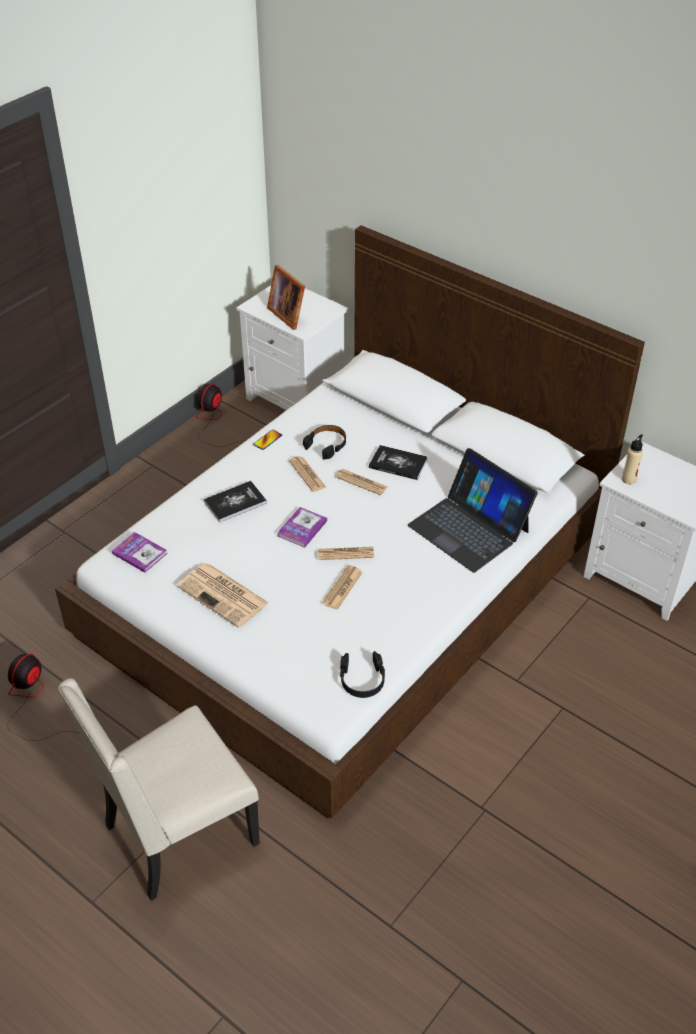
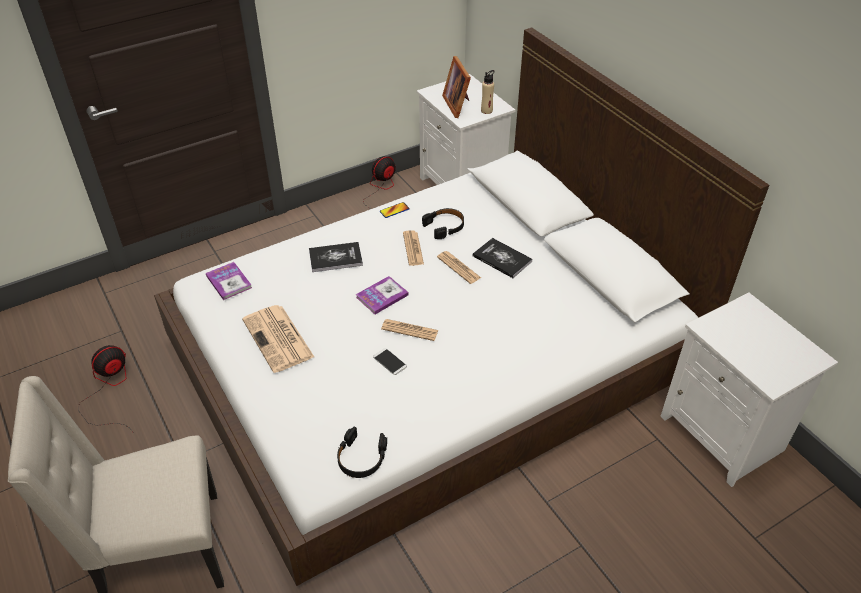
camera: 20 degrees right, 0 degrees up
newspaper [322,565,363,610] -> phone [373,348,407,375]
laptop [408,448,538,573] -> none
beige bottle [622,434,643,484] -> beige bottle moved to [481,70,495,114]

